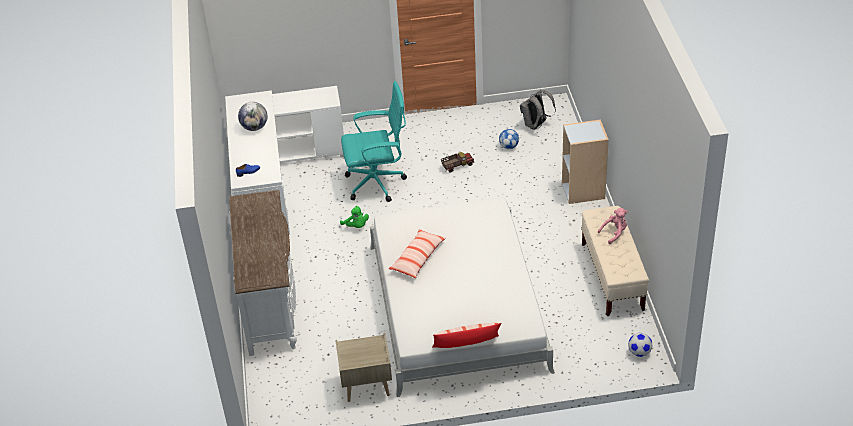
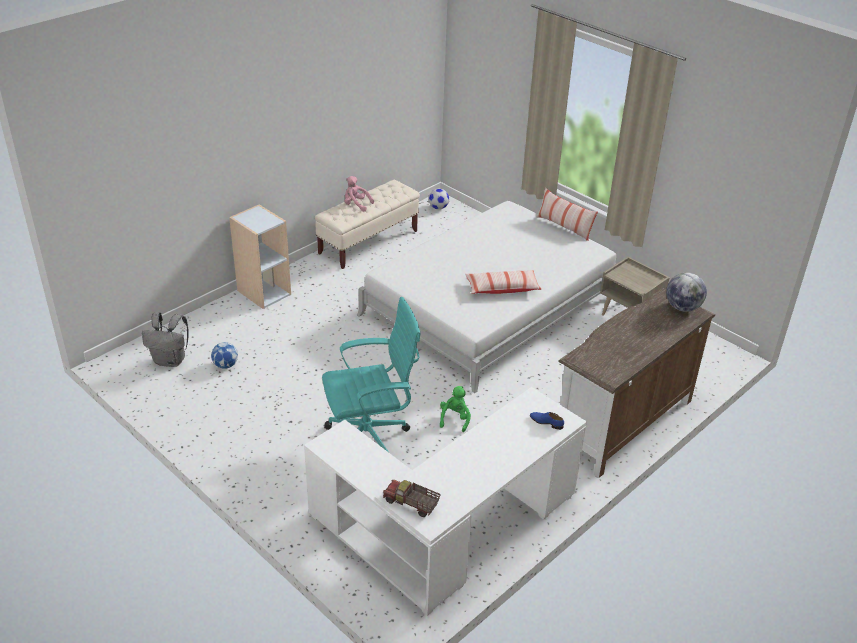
camera: 130 degrees left, 5 degrees down
globe [238,102,267,131] -> globe moved to [666,272,707,312]
turquoise office chair [341,81,407,202] -> turquoise office chair turned 120 degrees clockwise [322,297,420,452]
toy truck [441,152,474,173] -> toy truck moved to [383,480,441,517]

